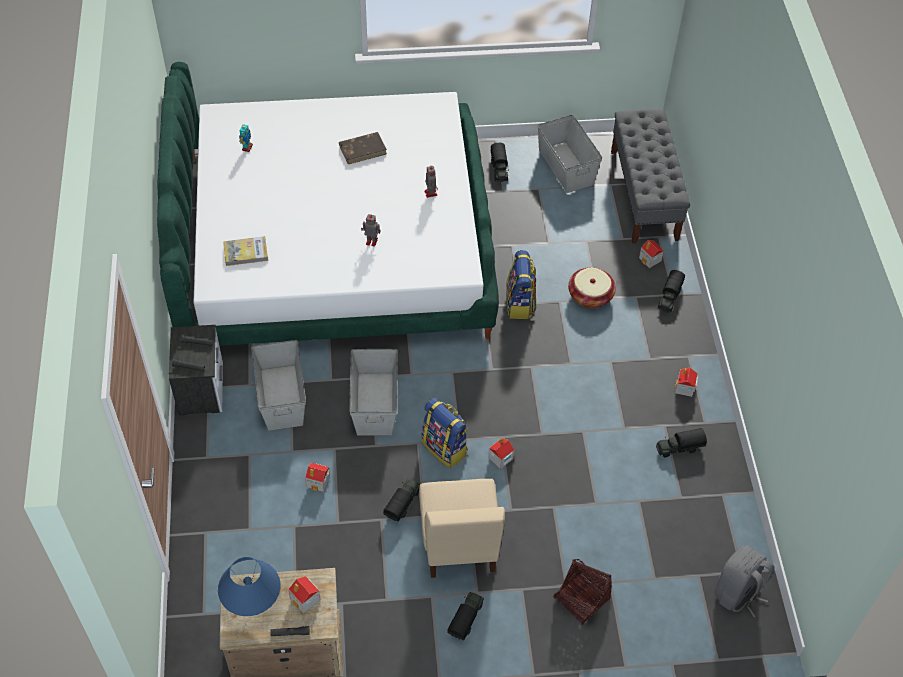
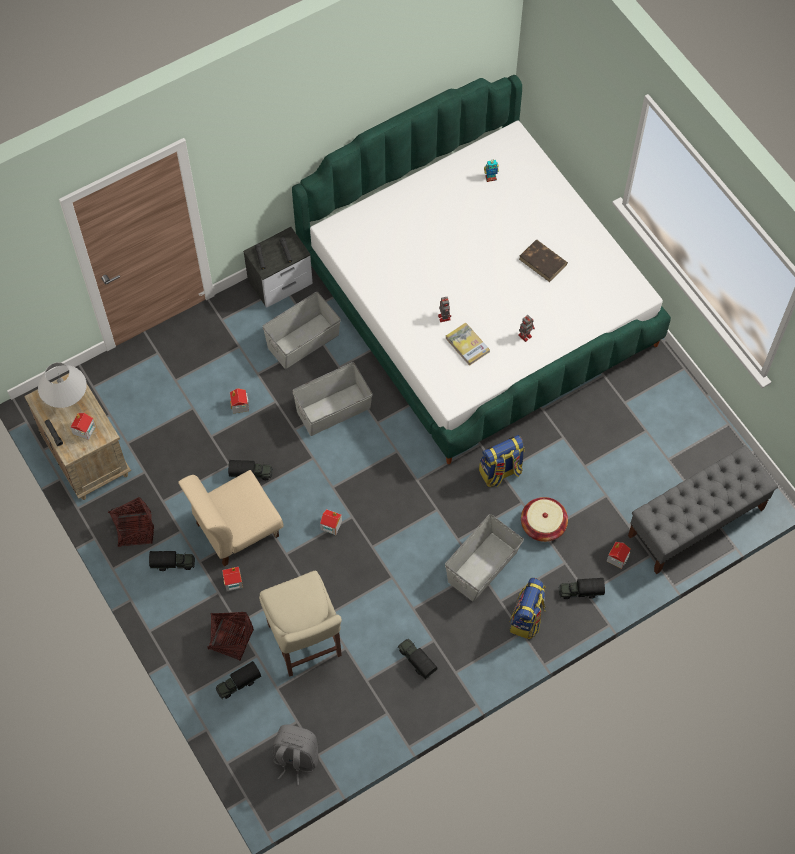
camera: 65 degrees right, 10 degrees up
blue table lamp [218,557,280,616] -> white table lamp [38,362,87,408]
book [223,236,268,266] -> book moved to [445,323,490,366]
backpack [422,398,468,468] -> backpack moved to [510,577,546,639]
toy truck [491,143,509,182] -> toy truck moved to [216,661,261,699]
grey storage box [537,115,602,193] -> grey storage box moved to [445,514,524,602]
toy house [675,368,698,397] -> toy house moved to [222,567,243,591]
none -> basket [108,497,154,547]
none -> beige chair [259,571,342,677]

